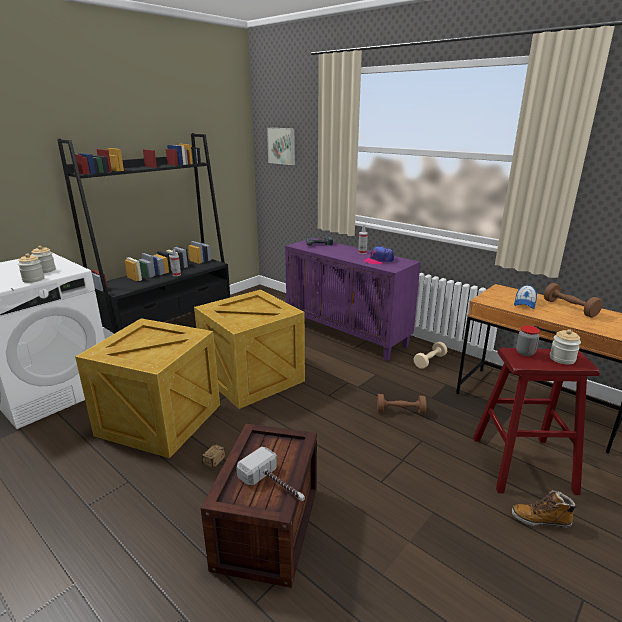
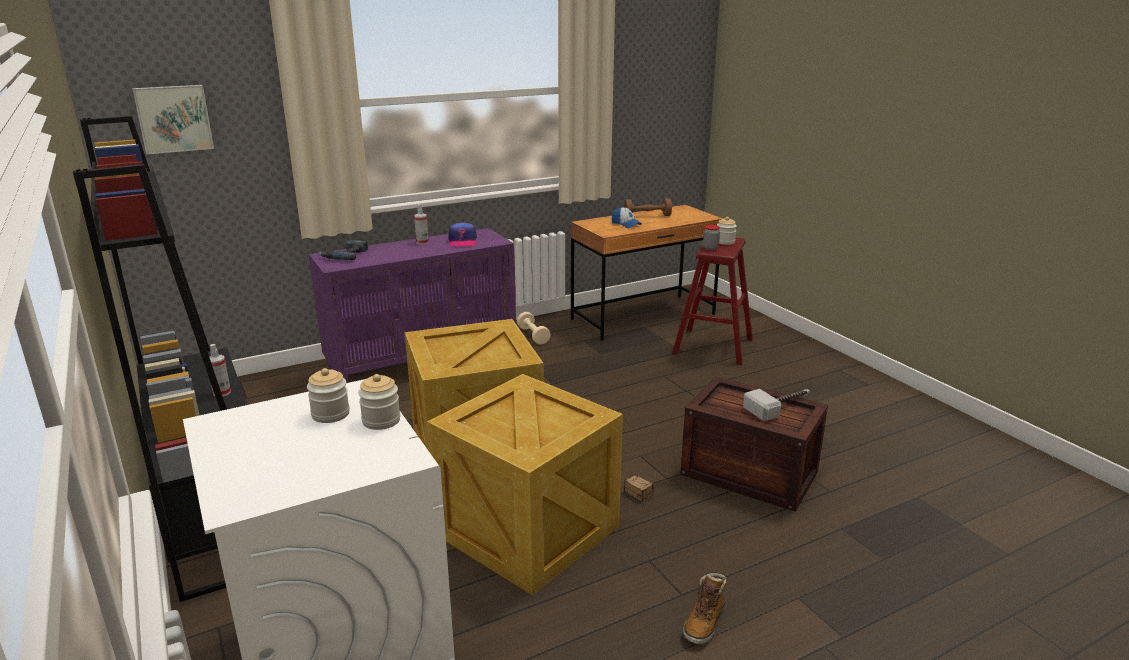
camera: 70 degrees left, 0 degrees up
brown dumbbell [377,394,426,414] -> none
boot [512,490,578,528] -> boot moved to [683,572,727,644]

